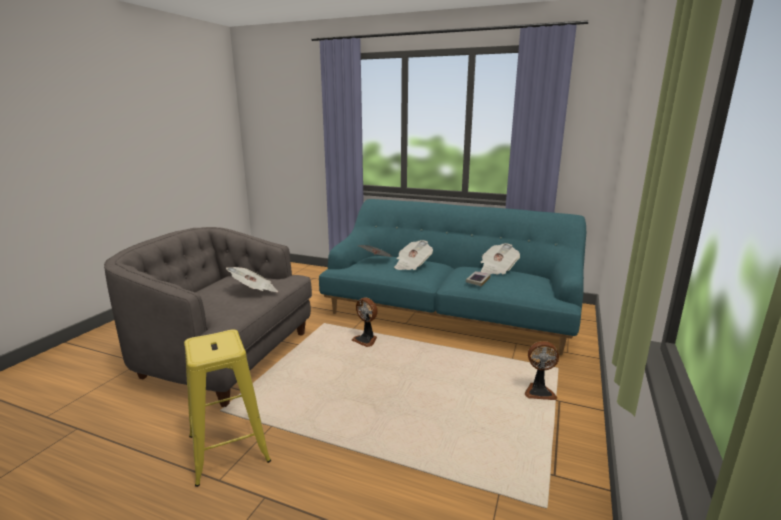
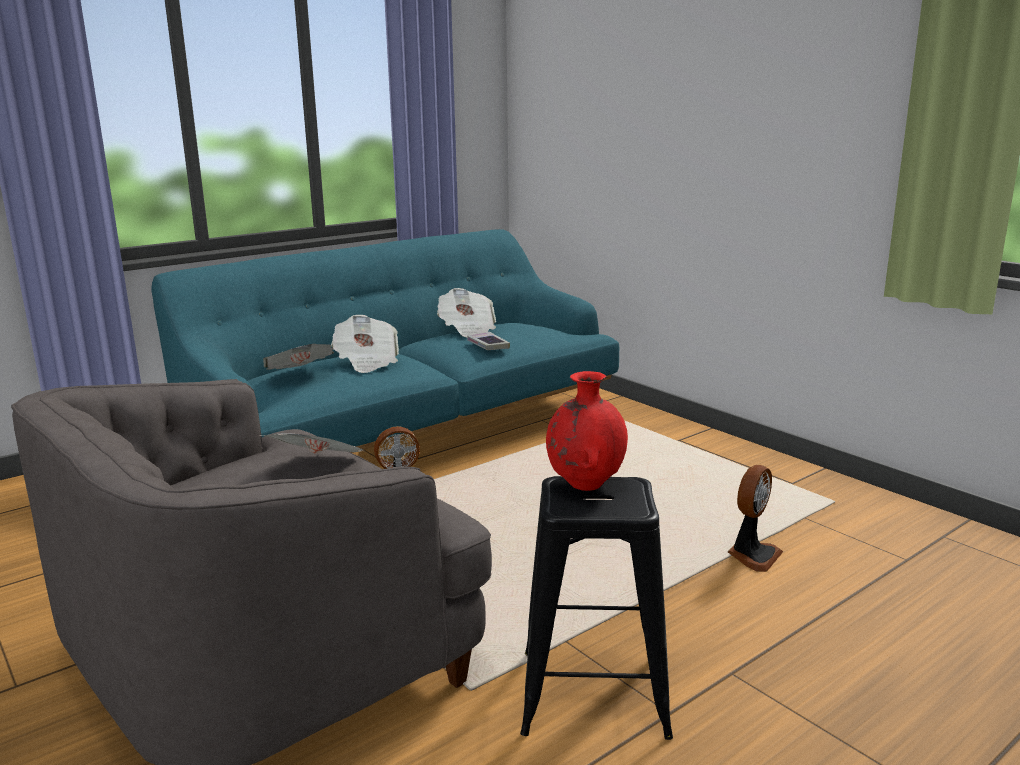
camera: 60 degrees left, 0 degrees up
yellow stool [184,330,271,487] -> black stool [520,476,673,740]
fan [525,341,559,400] -> fan moved to [728,465,783,572]
none -> red vase [546,371,628,491]

